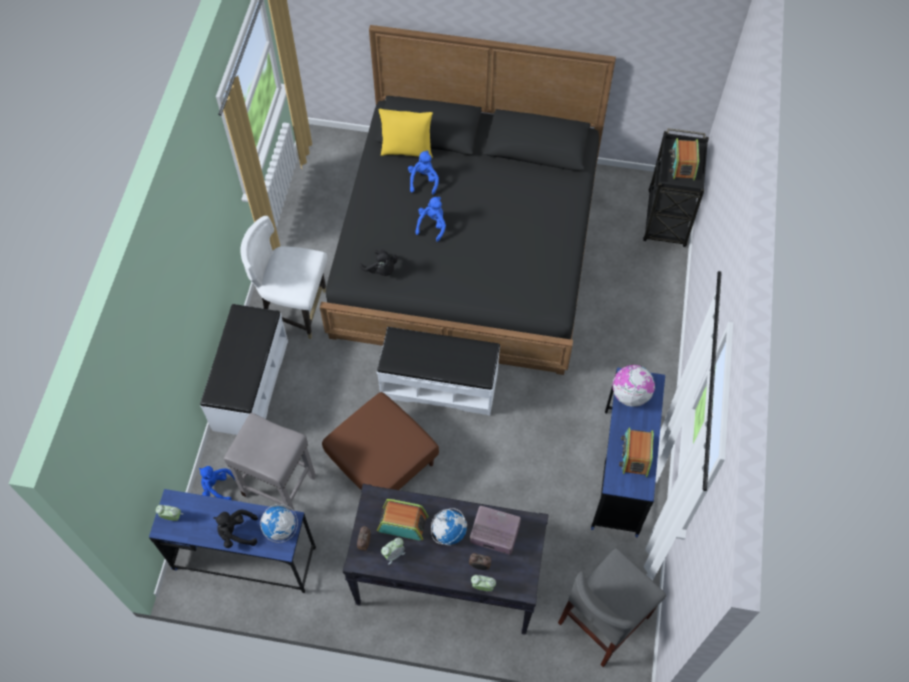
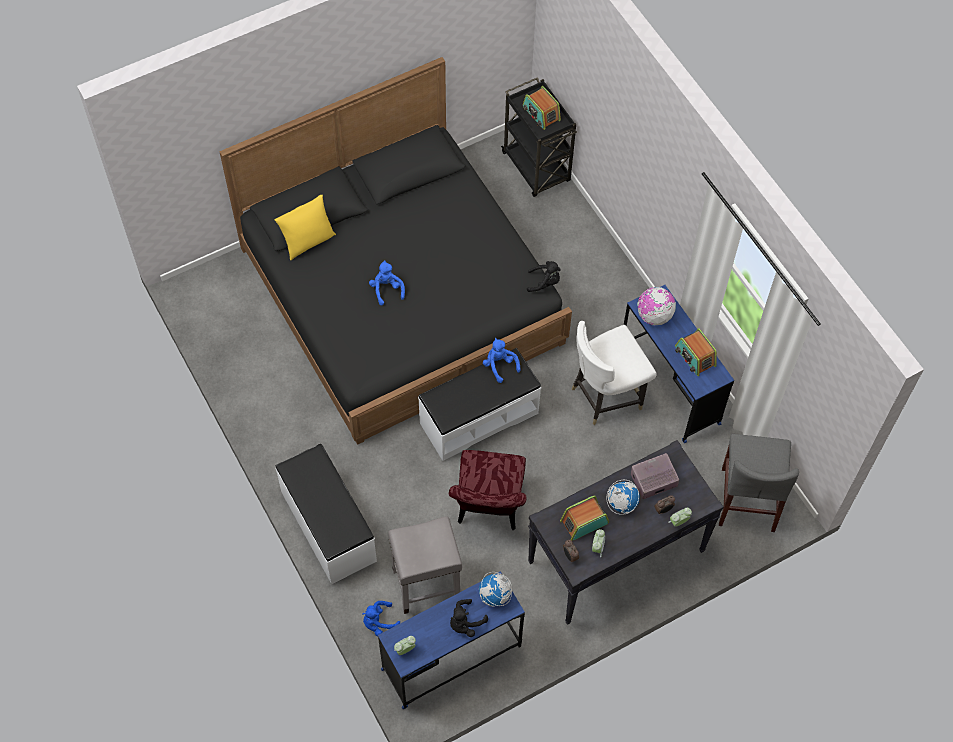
camera: 40 degrees left, 0 degrees up
white chair [240,216,327,339] -> white chair moved to [572,321,656,425]
brown ottoman [322,392,439,490] -> red chair [449,450,527,530]
black plush toy [360,249,398,276] -> black plush toy moved to [527,261,561,292]
blue plush toy [408,151,439,195] -> blue plush toy moved to [483,338,521,383]

